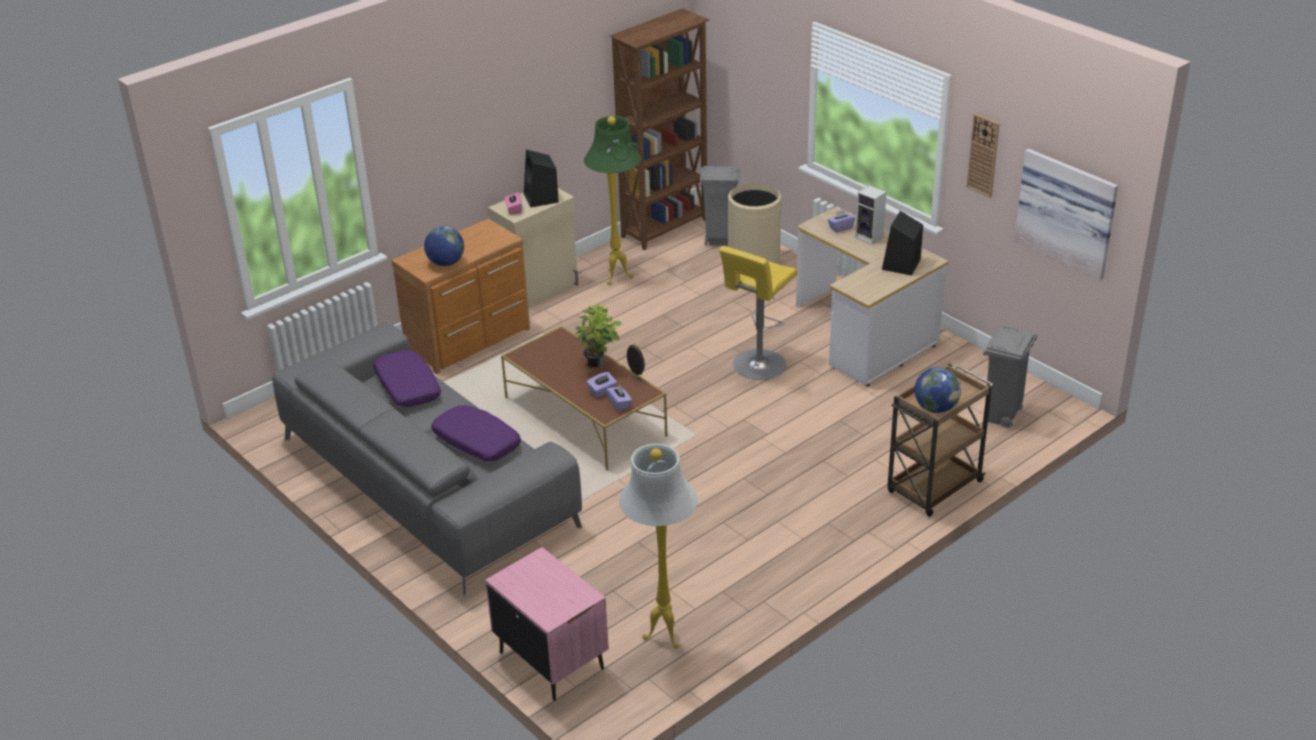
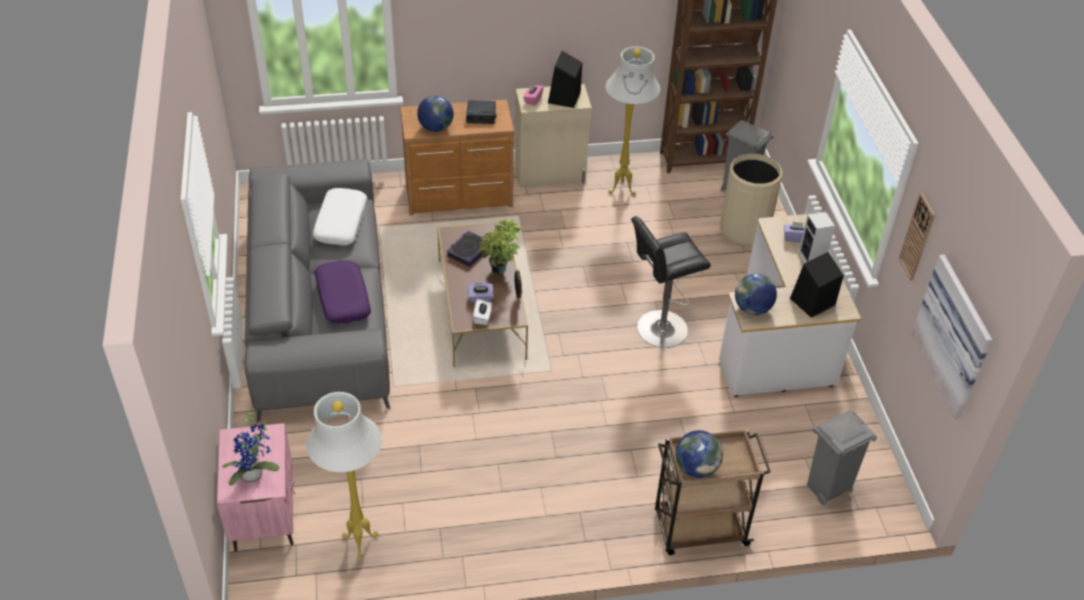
camera: 30 degrees right, 10 degrees up
purple pillow [373,350,441,407] -> white pillow [313,188,368,245]
green floor lamp [584,116,641,285] -> white floor lamp [605,47,660,196]
purple tissue box [606,384,632,411] -> white tissue box [473,299,492,325]
yellow stool [719,246,798,380] -> black stool [631,216,711,348]
none -> potted plant [222,408,280,486]
none -> book [446,231,489,267]
none -> alarm clock [466,100,496,124]
none -> globe [735,274,777,315]

